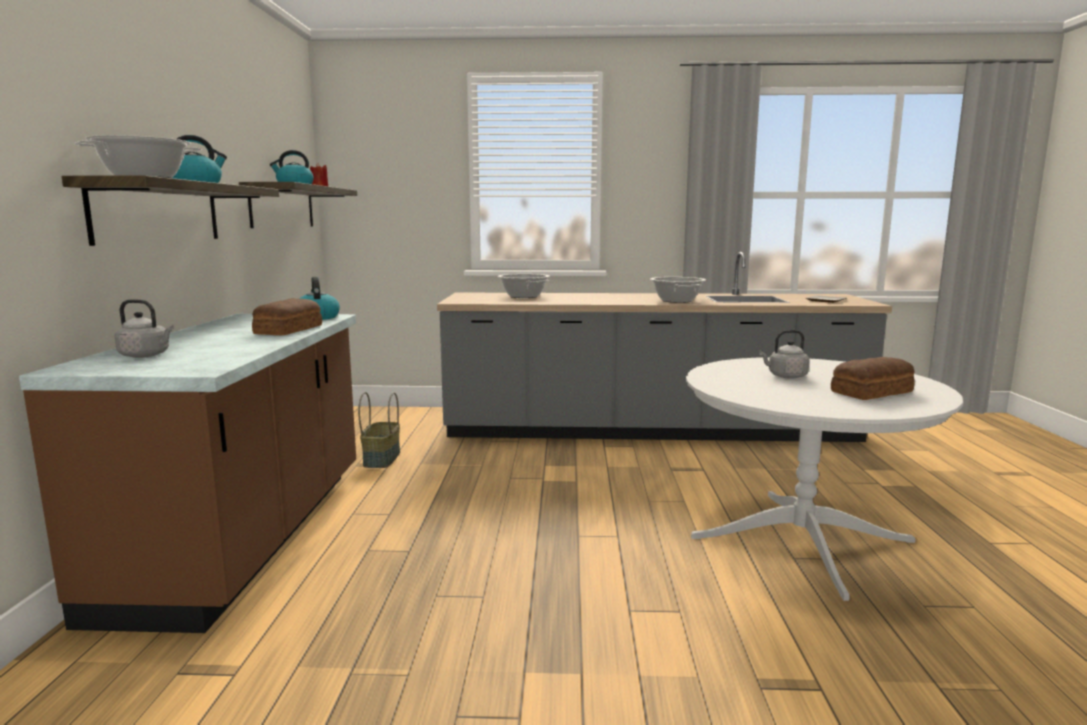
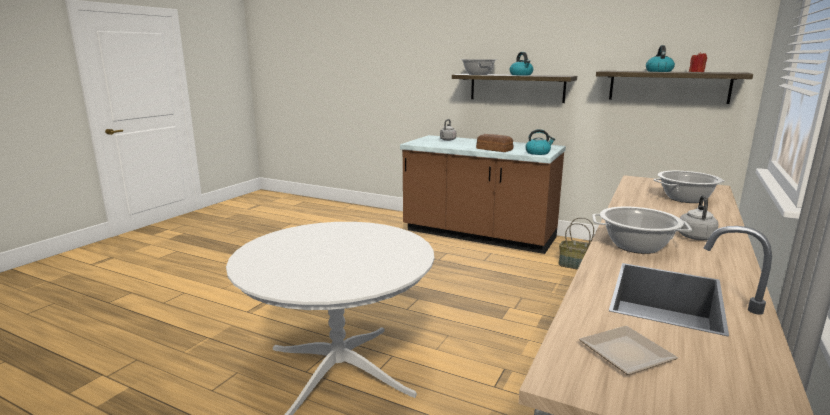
camera: 115 degrees right, 5 degrees up
grey kettle [759,330,809,379] -> grey kettle moved to [678,195,718,240]
bread [831,357,915,400] -> none

